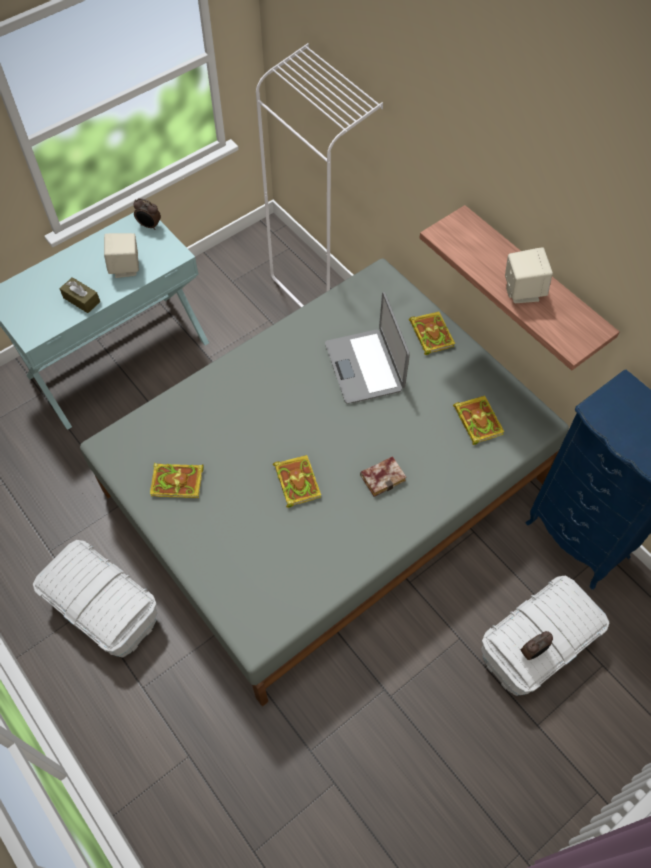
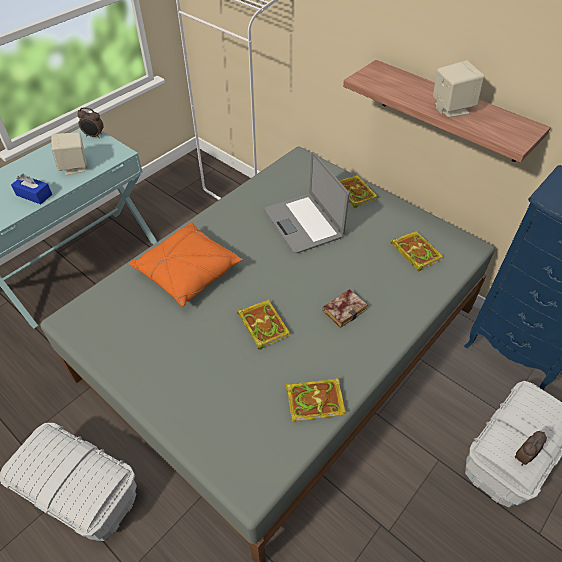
camera: 10 degrees left, 10 degrees down
brown tissue box [60,277,100,313] -> blue tissue box [11,174,52,204]
book [150,463,204,498] -> book moved to [286,378,346,421]
none -> orange pillow [129,222,243,306]

